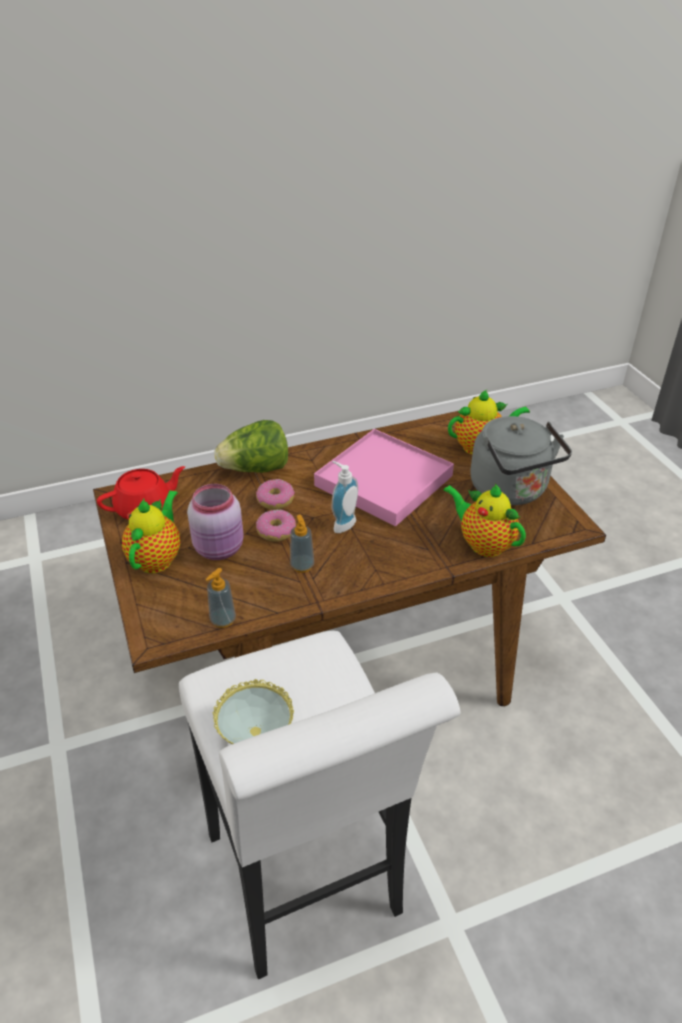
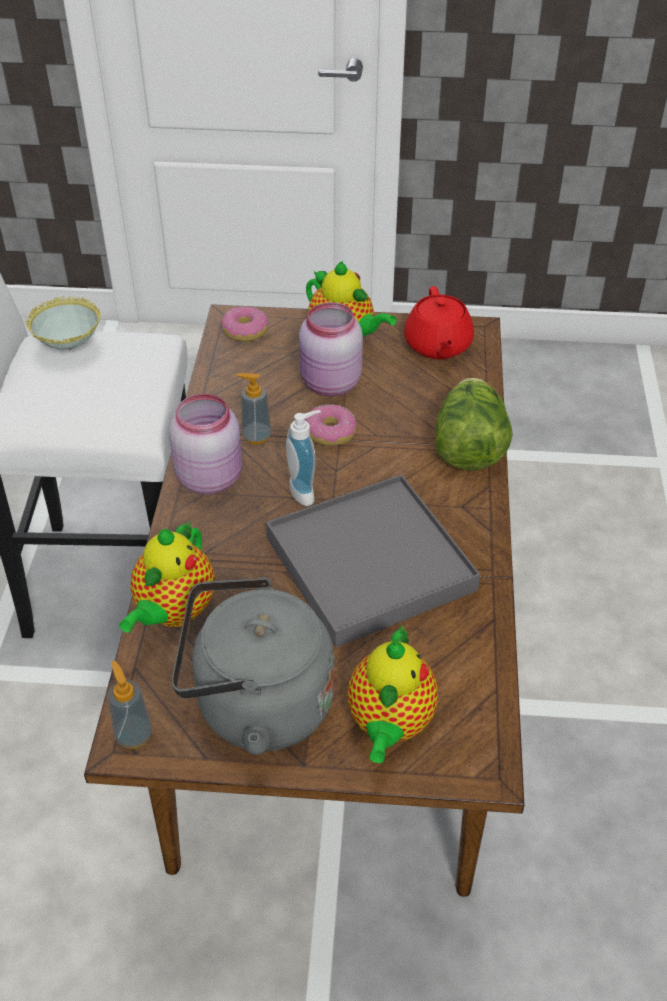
camera: 115 degrees right, 5 degrees up
soap dispenser [206,568,236,628] -> soap dispenser moved to [107,661,153,749]
donut [256,479,295,510] -> donut moved to [221,306,269,342]
pink tray [314,429,454,526] -> grey tray [266,474,480,648]
teapot [443,483,526,557] -> teapot turned 135 degrees clockwise [119,521,215,633]
none -> pink jar [169,394,242,495]

